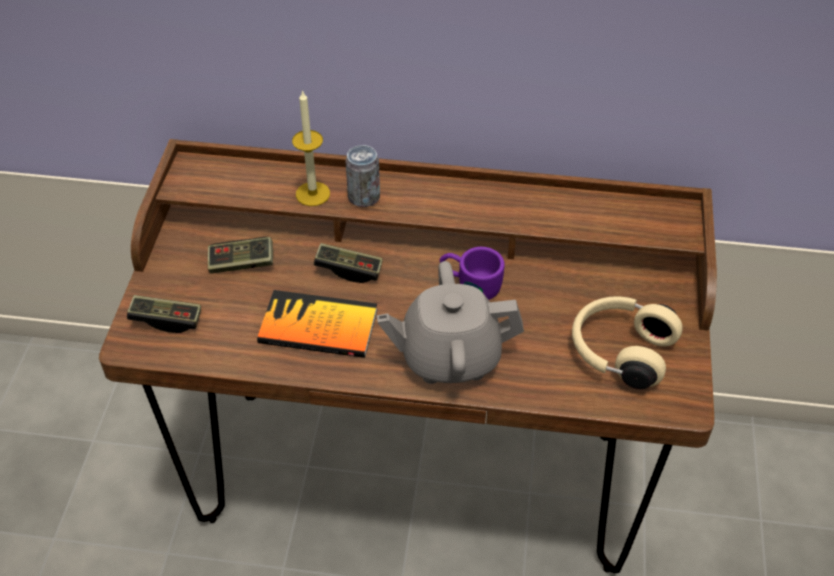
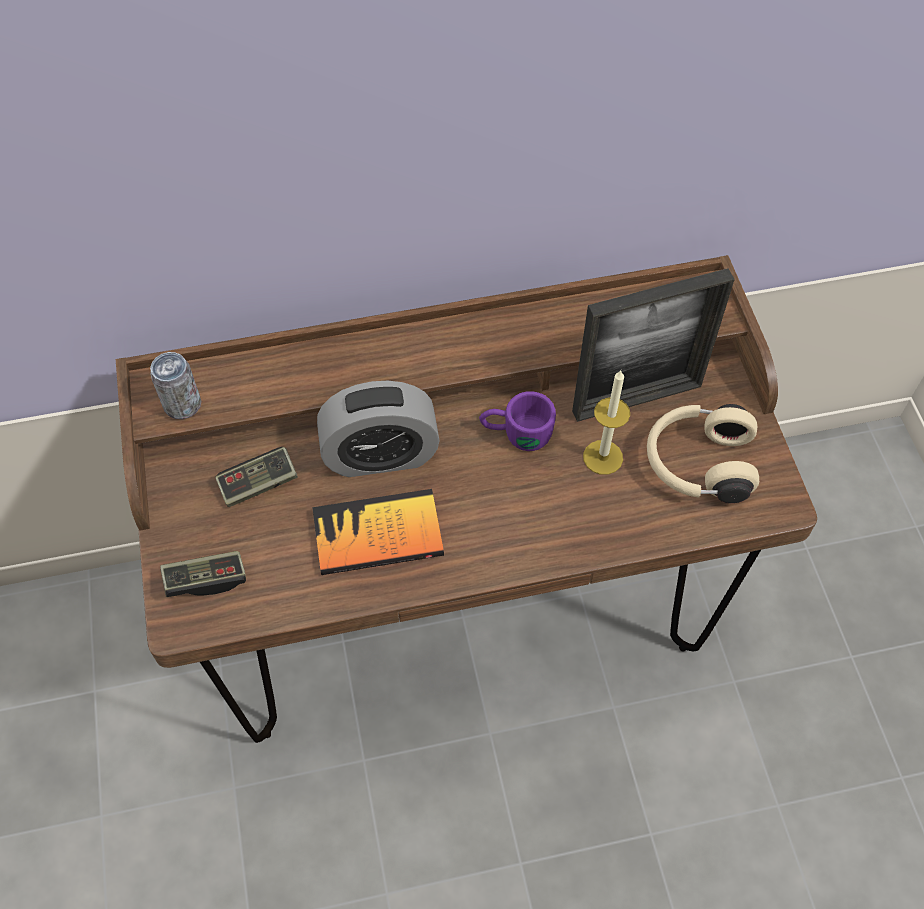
camera: 20 degrees left, 10 degrees up
candle [292,90,330,206] -> candle moved to [583,370,630,475]
game controller [314,243,383,283] -> alarm clock [317,381,440,477]
can [346,145,380,207] -> can moved to [150,352,201,419]
grey teapot [377,261,524,384] -> none
none -> picture frame [572,268,735,422]

